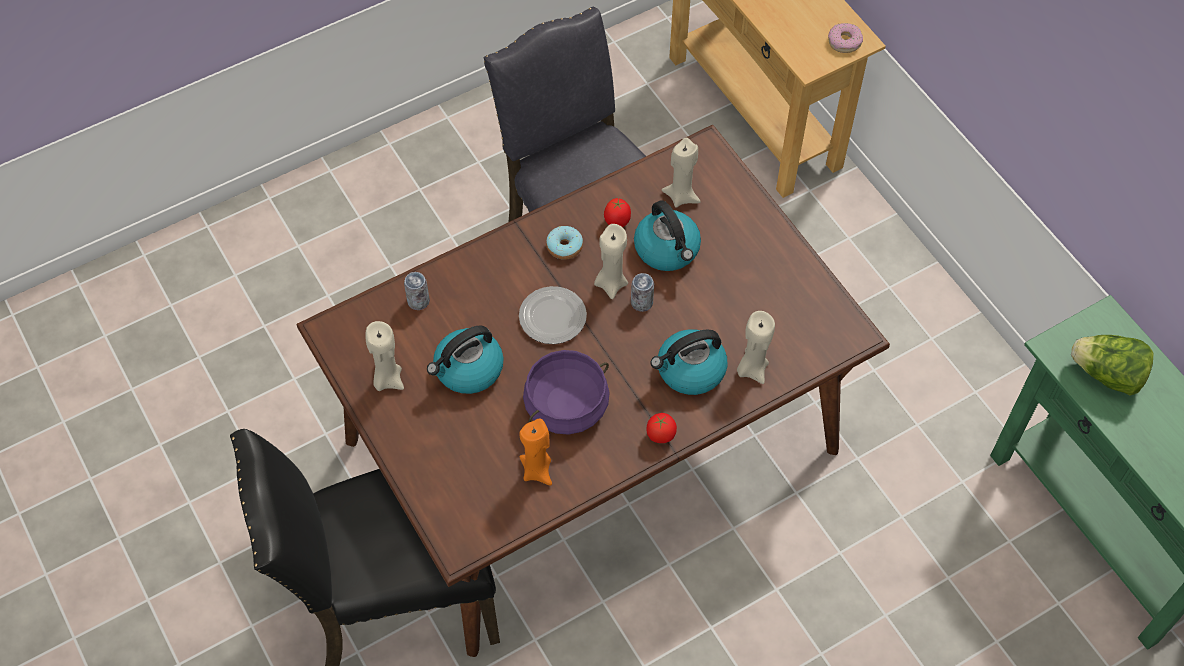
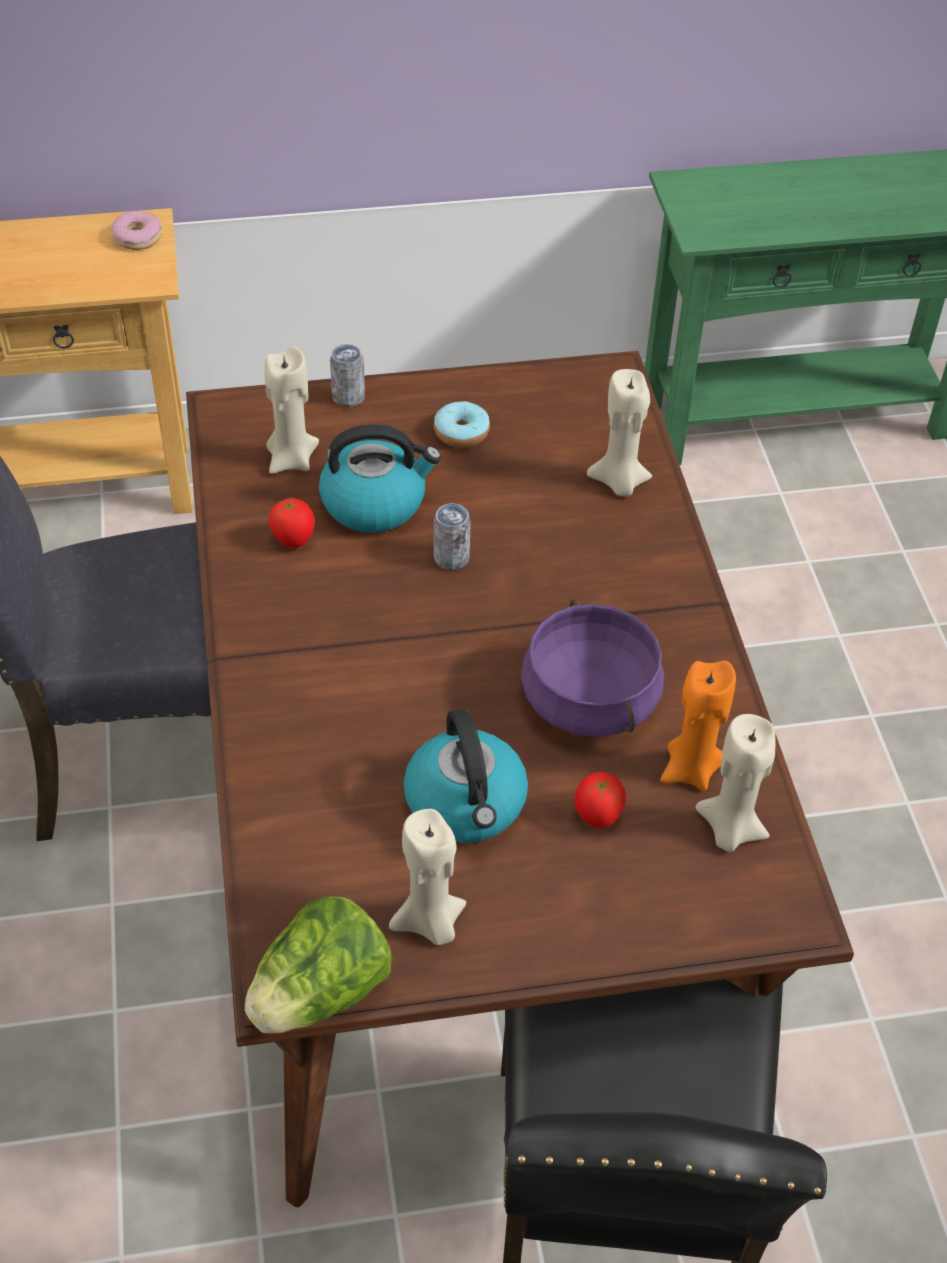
camera: 70 degrees left, 10 degrees down
can [404,272,430,310] -> can moved to [330,344,365,407]
plate [519,286,587,344] -> none
donut [546,226,583,260] -> donut moved to [434,401,490,448]
beige candle [594,224,628,299] -> beige candle moved to [696,714,775,852]
tomato [646,413,677,443] -> tomato moved to [575,772,626,828]
kettle [650,329,728,395] -> none
lettuce [1071,335,1154,396] -> lettuce moved to [244,896,392,1034]

